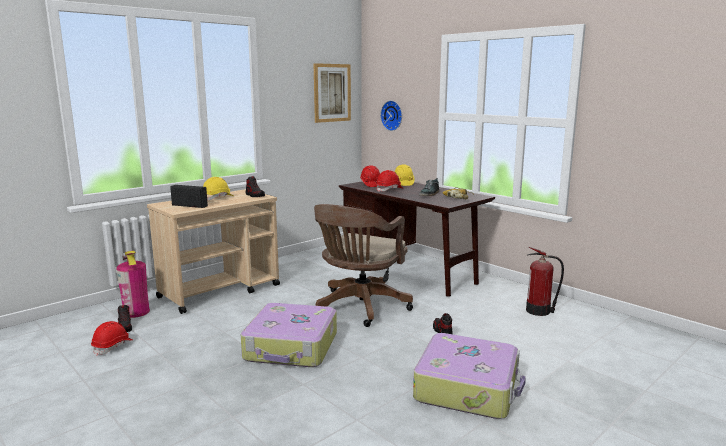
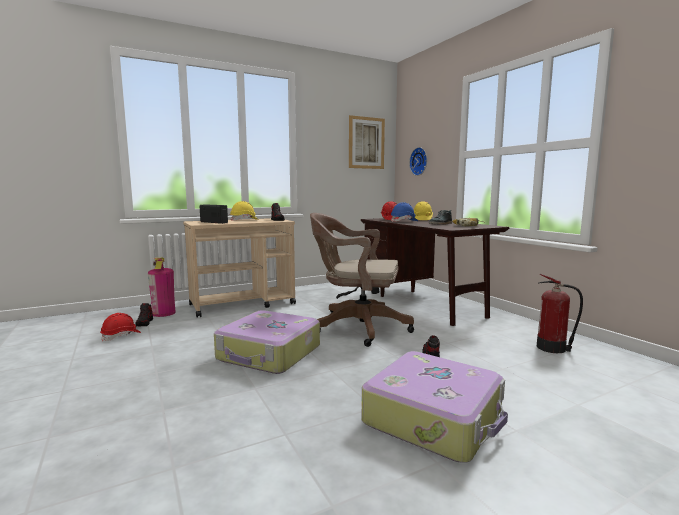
camera: 15 degrees right, 5 degrees down
brown office chair [314,204,413,327] -> brown office chair turned 60 degrees clockwise [310,213,414,347]
red hard hat [376,170,403,192] -> blue hard hat [391,202,418,222]

